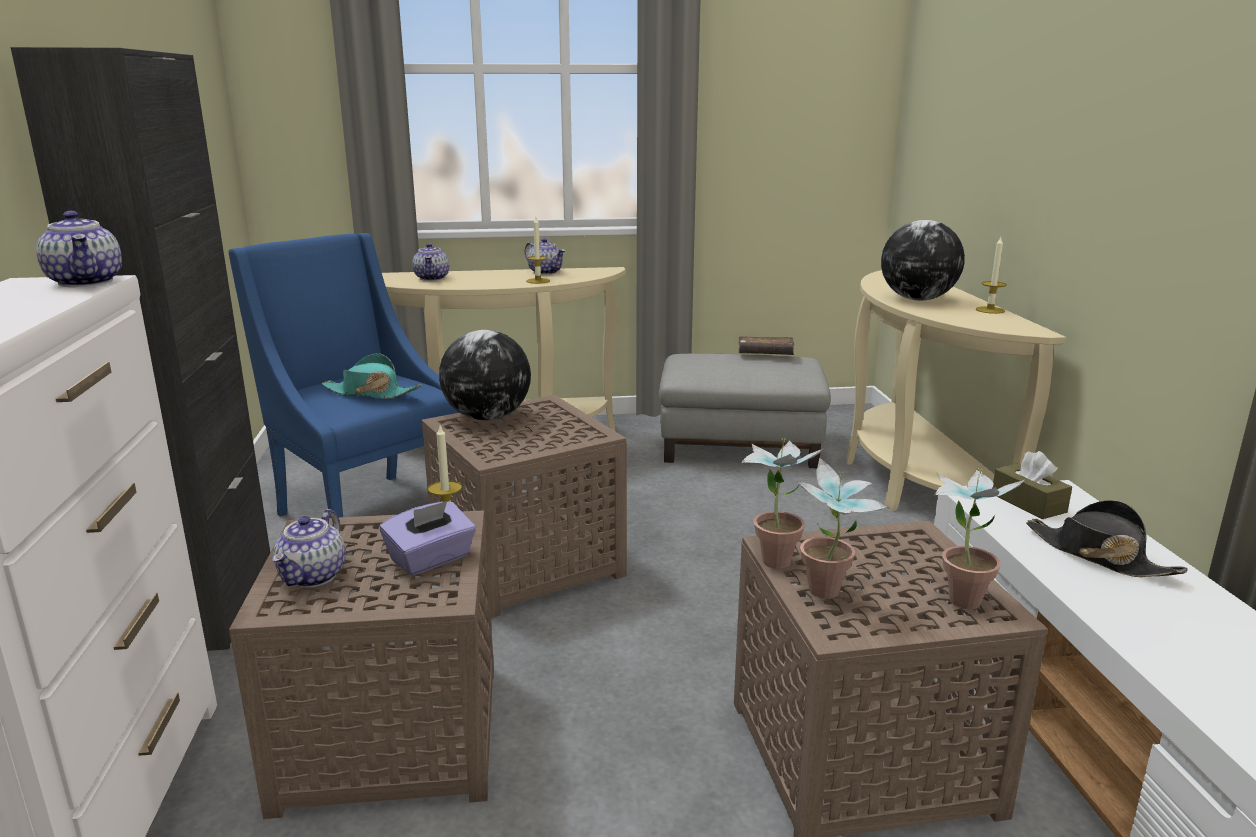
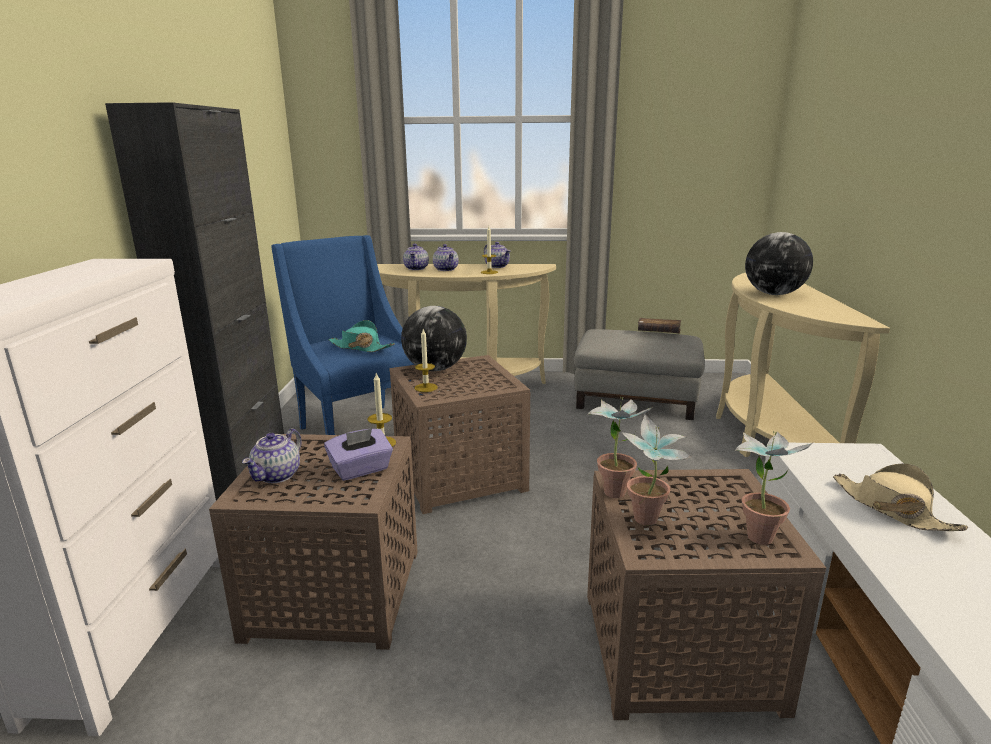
camera: 10 degrees right, 0 degrees up
teapot [36,211,122,287] -> teapot moved to [433,244,459,271]
candle [976,237,1007,314] -> candle moved to [415,329,438,392]
brown tissue box [992,451,1072,519] -> none
black hat [1026,500,1188,577] -> beige hat [833,464,968,531]

